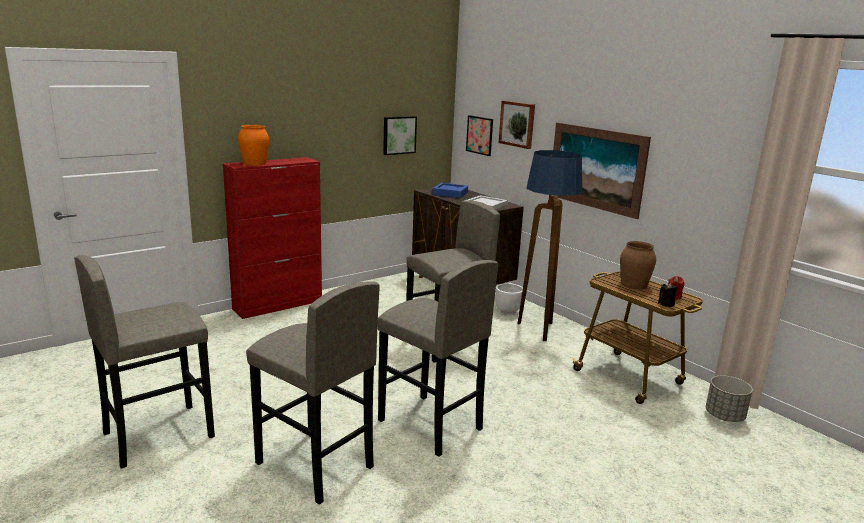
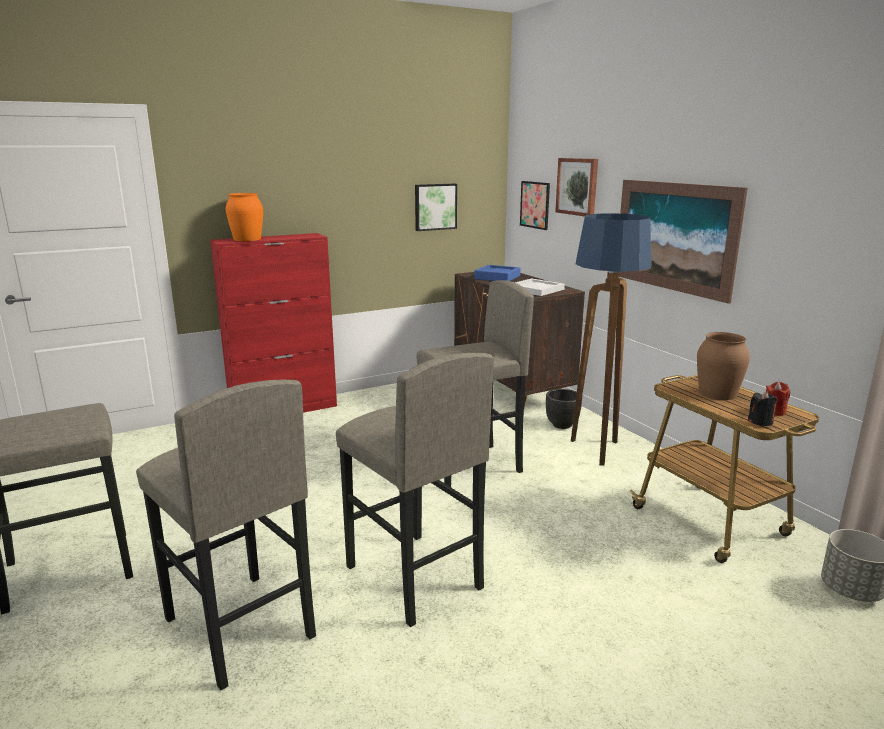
camera: 10 degrees right, 0 degrees up
white planter [495,283,523,315] -> black planter [546,389,582,429]

